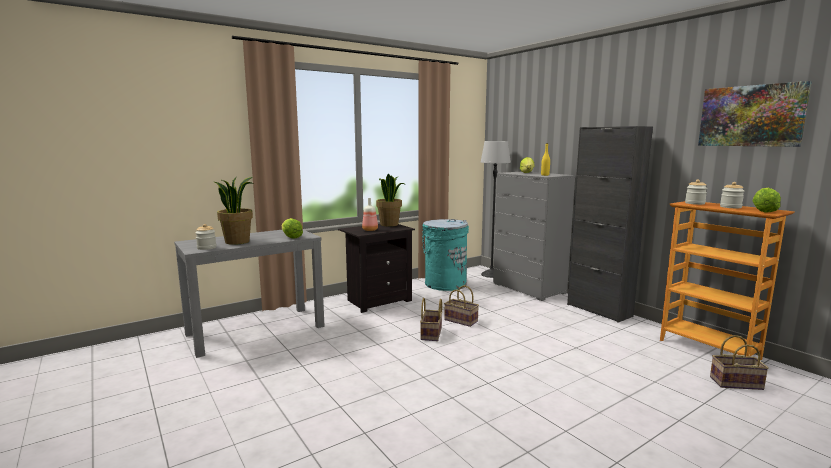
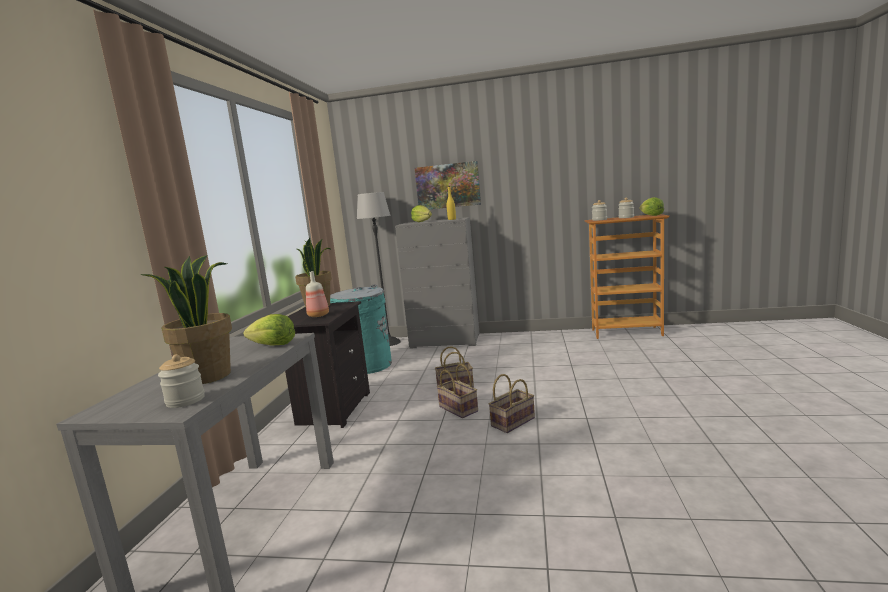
camera: 45 degrees left, 0 degrees up
black cabinet [567,126,653,322] -> none
picture [698,81,812,147] -> picture moved to [414,161,481,209]
basket [710,335,769,390] -> basket moved to [488,374,535,433]

